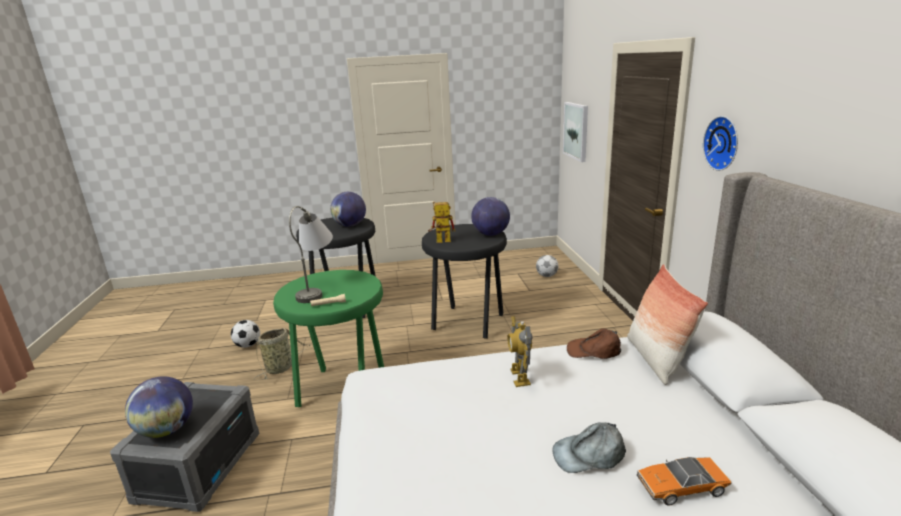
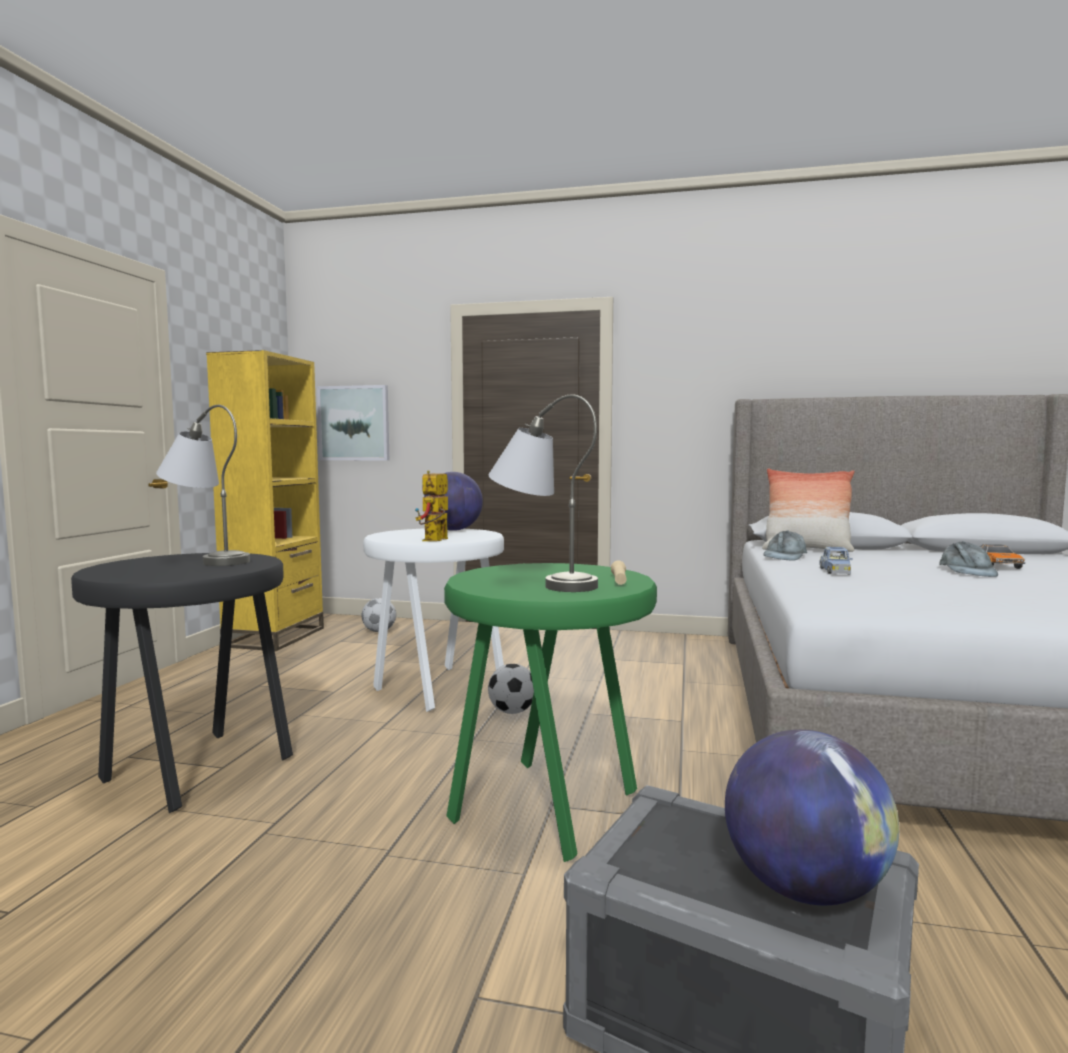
camera: 70 degrees left, 15 degrees down
football [231,320,260,348] -> football moved to [488,664,534,714]
basket [254,328,310,380] -> none
globe [330,192,366,227] -> grey table lamp [156,405,250,566]
black stool [422,224,507,339] -> white stool [363,528,504,712]
toy robot [507,316,533,387] -> blue toy car [819,547,853,575]
brown cap [567,328,621,359] -> grey cap [763,531,807,561]
wall clock [703,116,738,171] -> none
none -> yellow bookcase [206,350,324,651]

